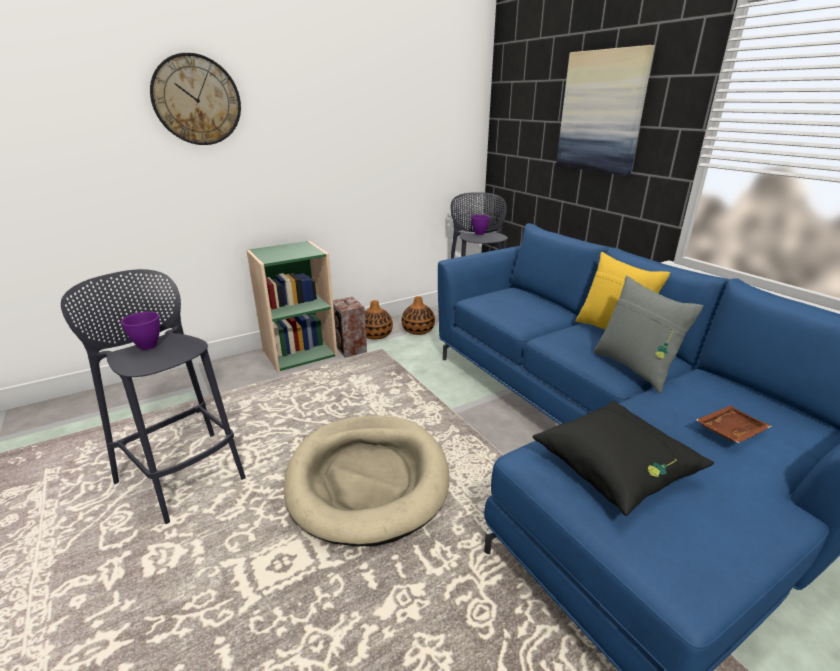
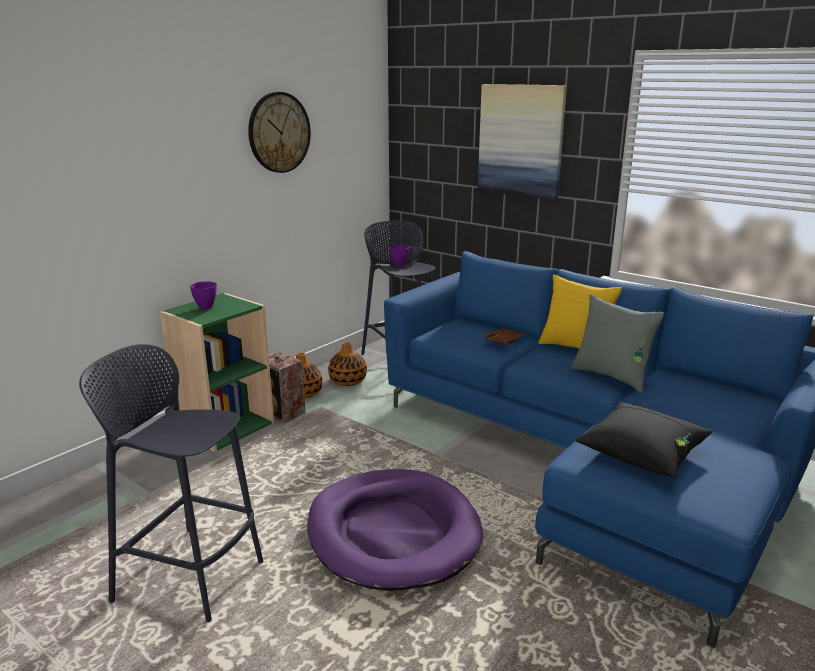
camera: 20 degrees left, 5 degrees down
purple bowl [121,312,160,350] -> purple bowl moved to [190,281,217,310]
wall clock [150,53,241,145] -> wall clock moved to [248,92,311,173]
beige dog bed [284,416,449,546] -> purple dog bed [307,469,483,591]
brown tray [696,405,772,443] -> brown tray moved to [482,328,527,345]

